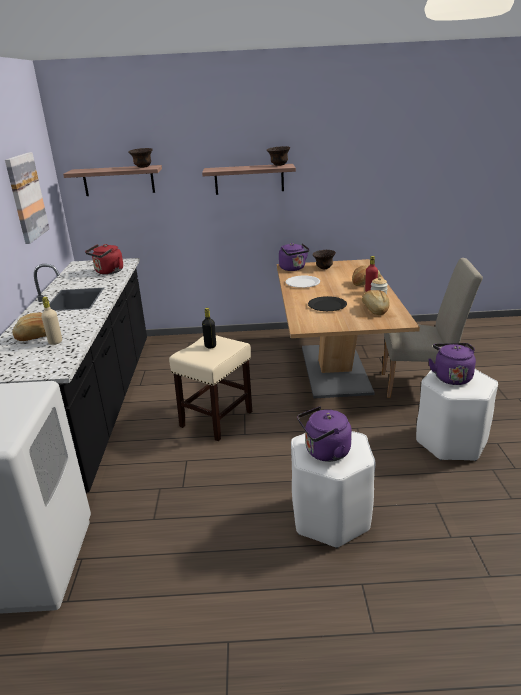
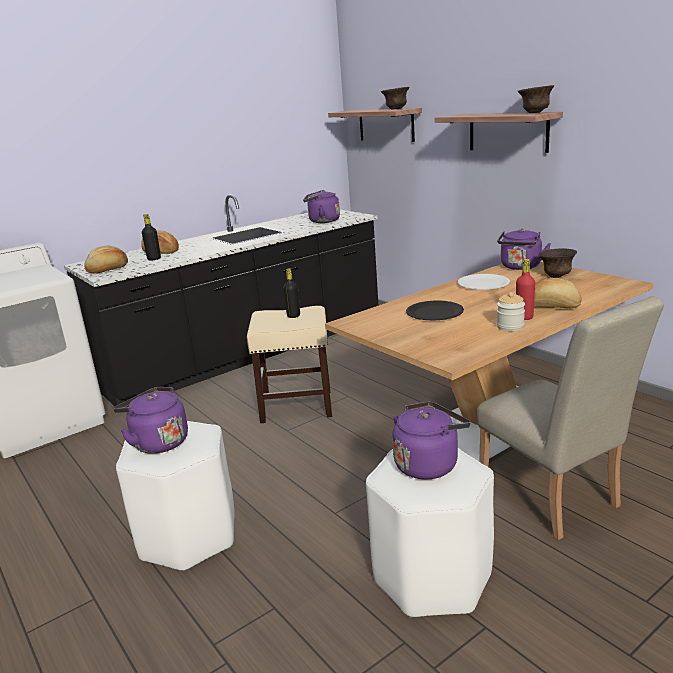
camera: 55 degrees right, 5 degrees down
picture [5,152,49,244] -> none
beige bottle [41,297,62,345] -> black bottle [142,214,161,260]
red kettle [85,244,123,274] -> purple kettle [303,190,340,223]
bread [362,290,390,315] -> bread moved to [84,246,128,274]

